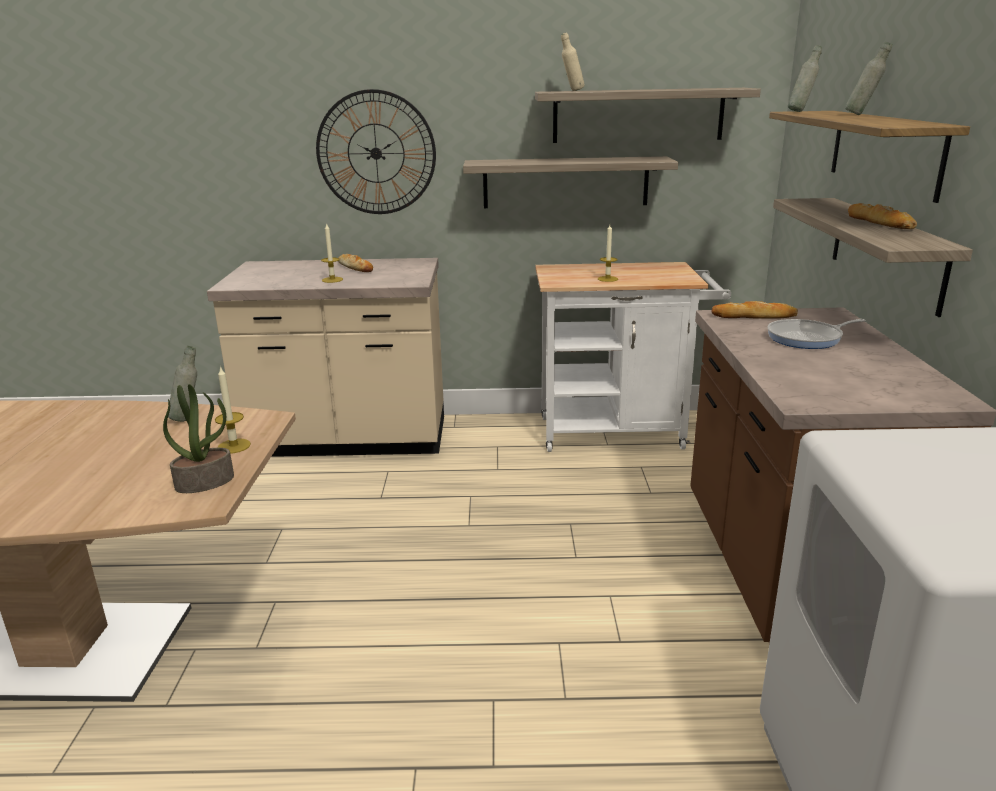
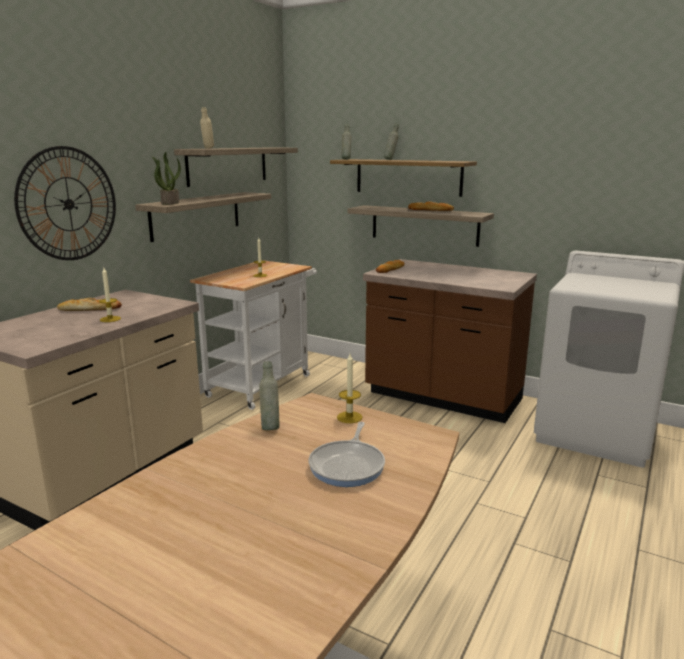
camera: 60 degrees left, 5 degrees down
potted plant [163,384,234,493] -> potted plant moved to [152,152,181,205]
frying pan [767,319,866,349] -> frying pan moved to [308,422,385,487]

